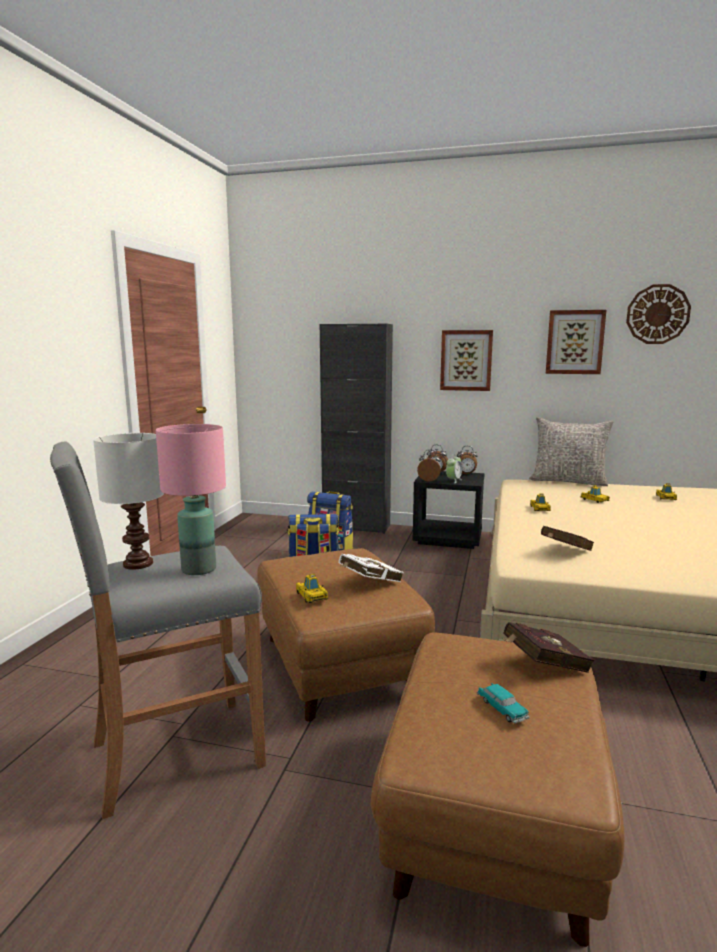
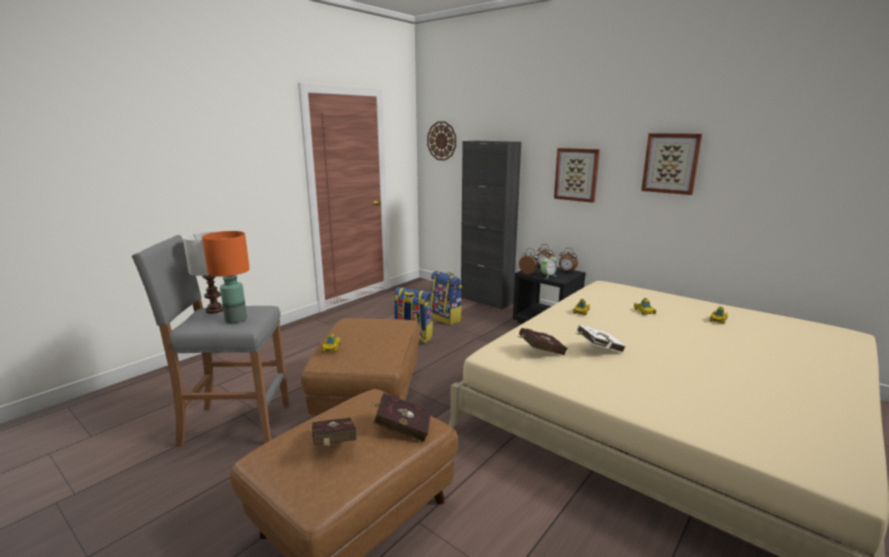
camera: 25 degrees right, 5 degrees up
pink table lamp [156,424,226,575] -> orange table lamp [202,231,250,323]
white book [339,554,404,582] -> white book moved to [576,325,626,353]
toy car [477,683,530,724] -> red book [312,417,356,446]
grey pillow [529,417,613,486] -> none
wall clock [626,284,691,344] -> wall clock moved to [427,121,456,161]

